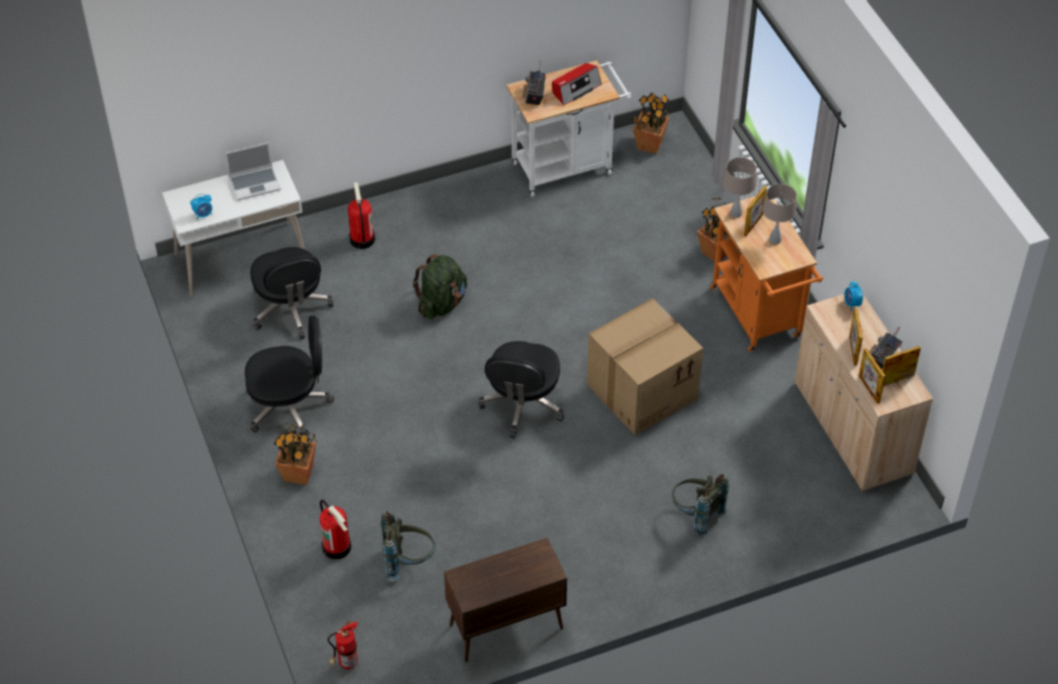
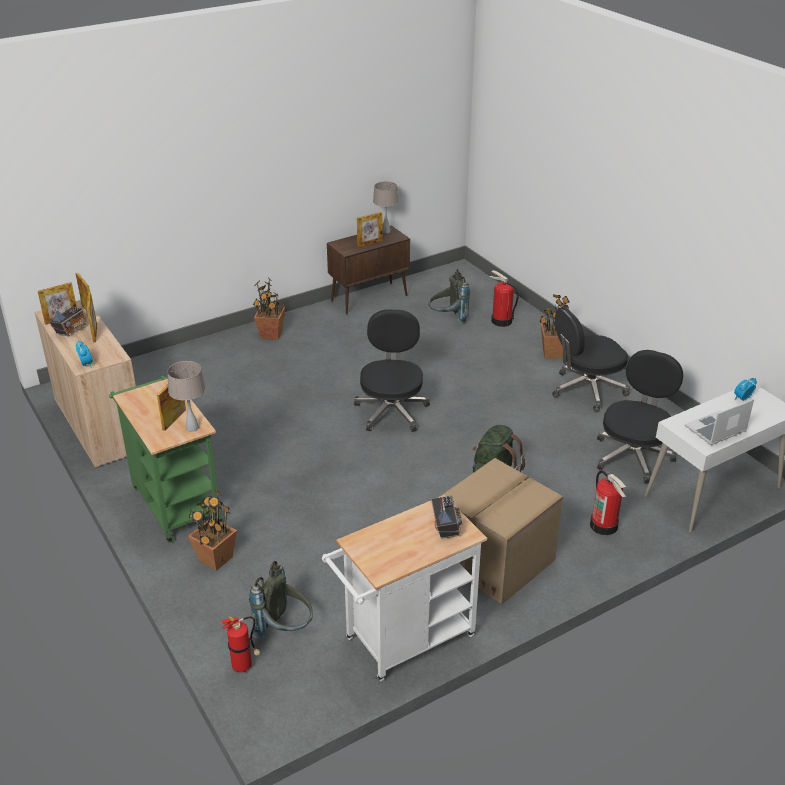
camera: 170 degrees right, 15 degrees down
black office chair [250,247,334,339] -> black office chair turned 60 degrees clockwise [597,350,683,483]
fire extinguisher [328,621,358,669] -> fire extinguisher moved to [221,616,260,672]
radio [552,63,602,105] -> none
cardboard box [587,298,703,435] -> cardboard box moved to [441,458,563,605]
potted plant [633,92,670,154] -> potted plant moved to [253,276,286,340]
grey backpack [672,474,729,536] -> grey backpack moved to [249,561,313,639]
orange cart [710,196,823,352] -> green cart [109,376,224,543]
beige table lamp [762,184,797,244] -> beige table lamp moved to [373,181,399,234]
none -> picture frame [357,212,383,247]

